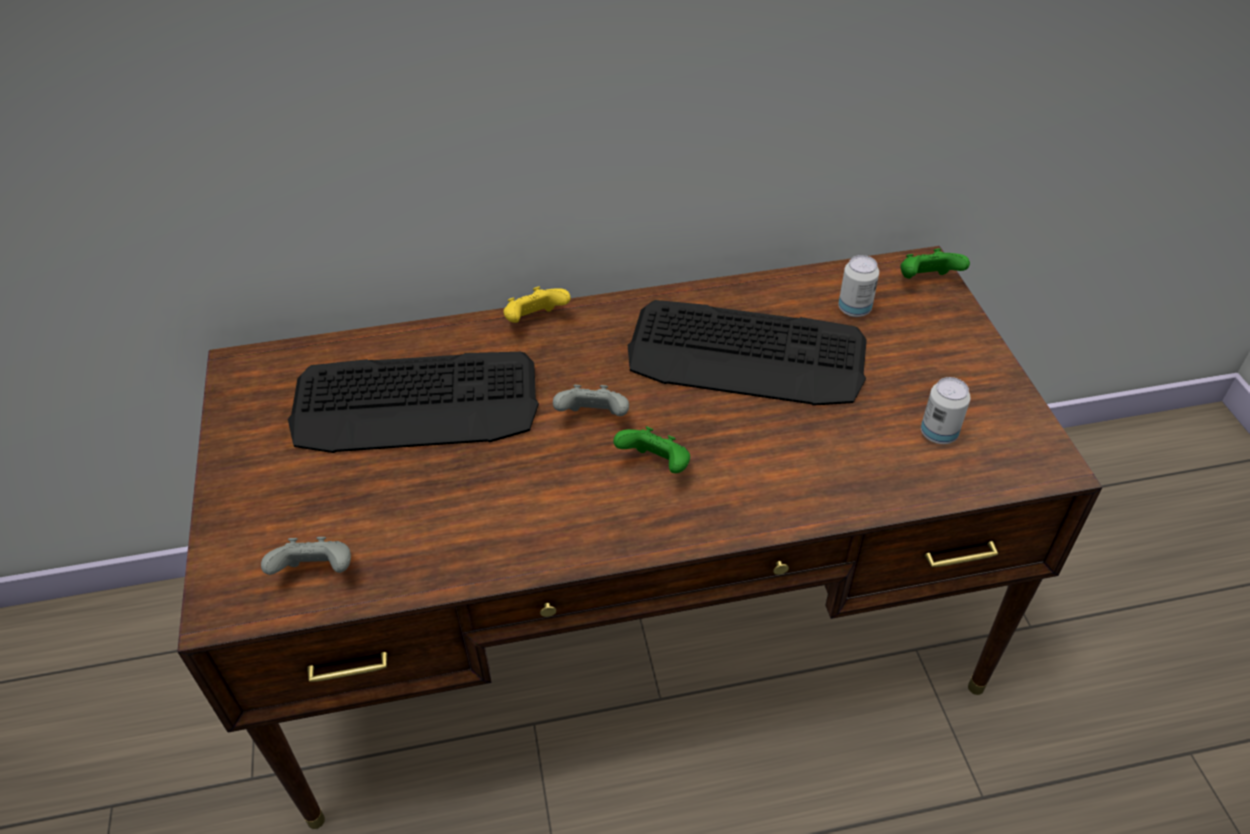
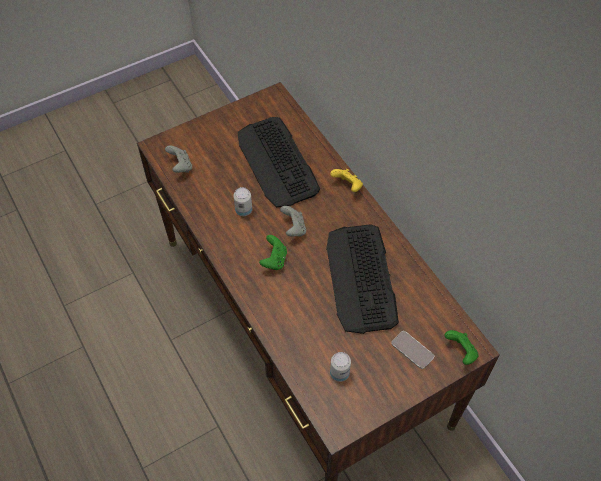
camera: 70 degrees right, 10 degrees up
can [838,255,879,317] -> can moved to [234,187,252,216]
none -> phone [391,331,434,369]

